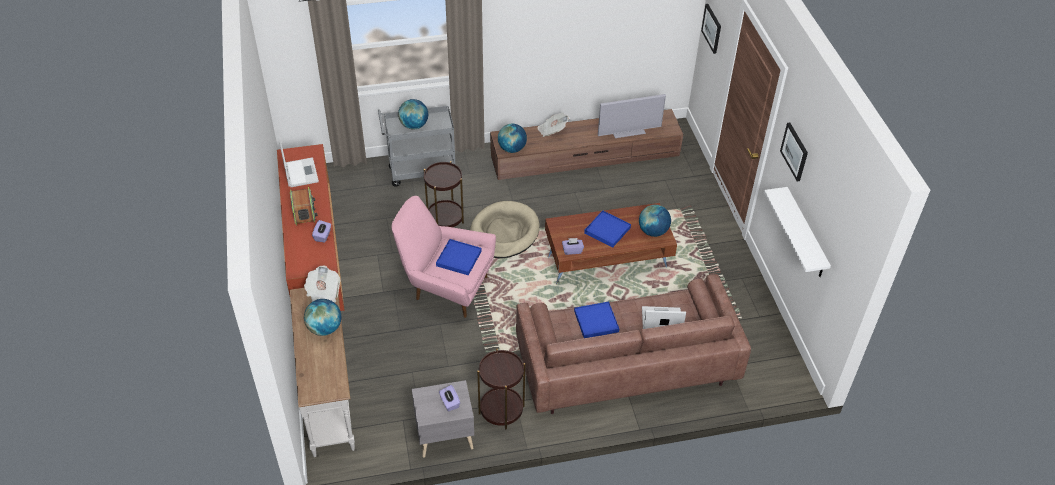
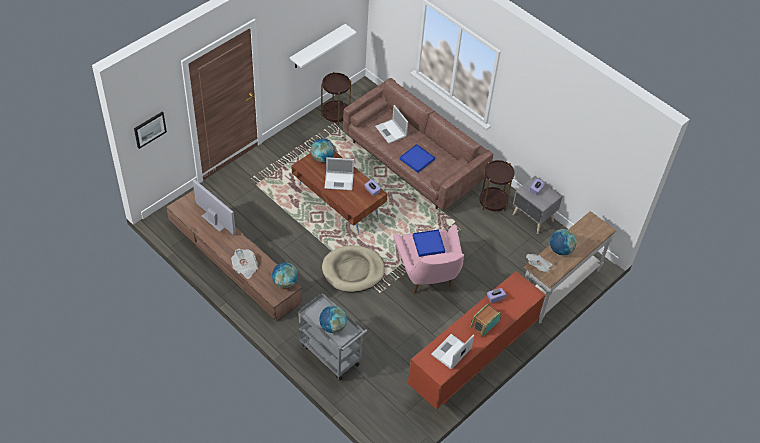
camera: 125 degrees left, 5 degrees up
brown side table [424,161,464,227] -> brown side table moved to [321,72,351,125]
blue tray [584,210,631,248] -> laptop [324,157,354,190]
picture [780,123,808,181] -> none

